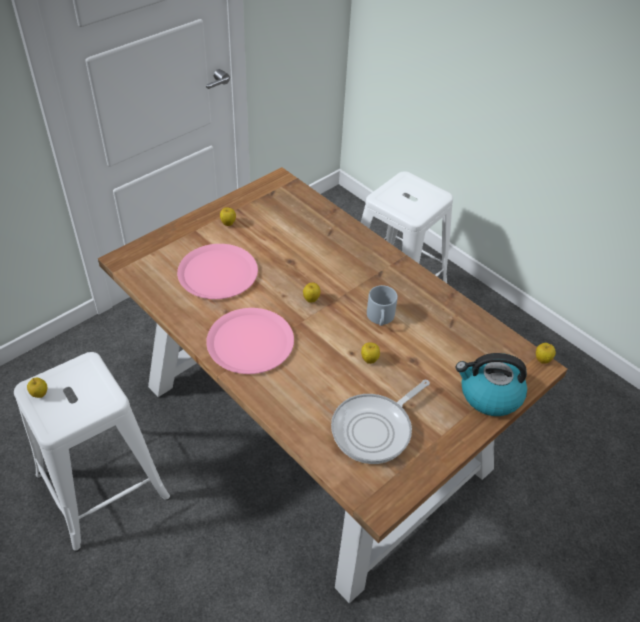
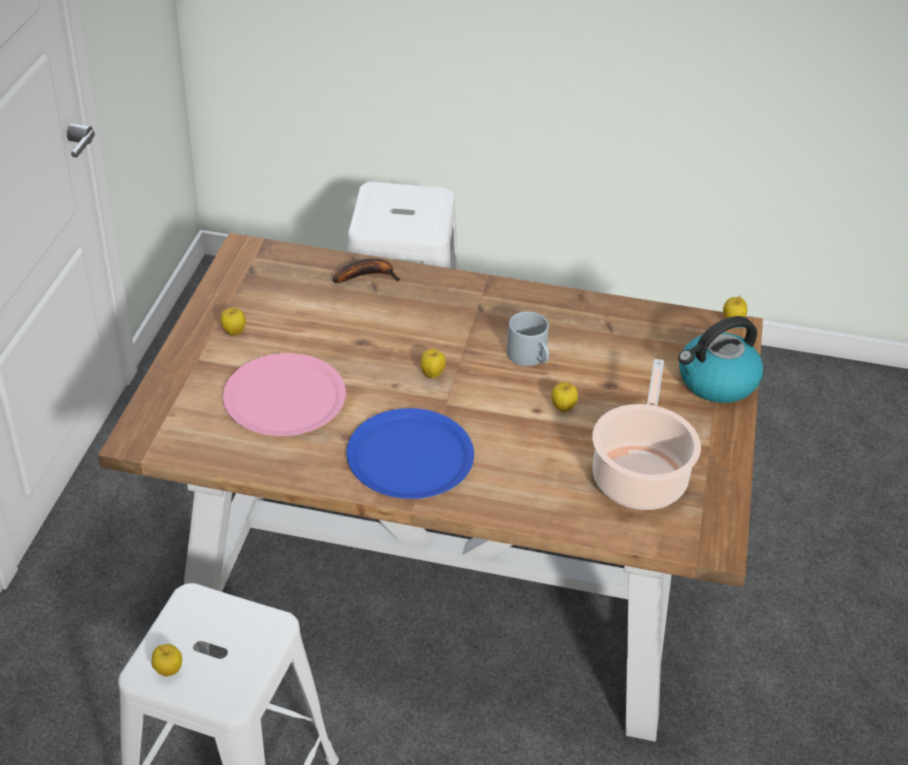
camera: 35 degrees left, 5 degrees down
pink plate [206,308,294,374] -> blue plate [347,408,474,499]
frying pan [331,380,430,464] -> cooking pot [592,359,701,510]
none -> banana [333,259,400,283]

